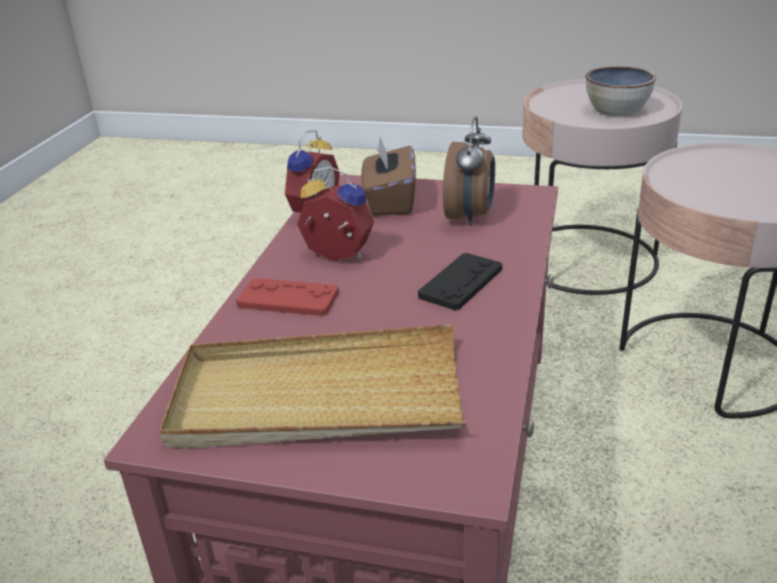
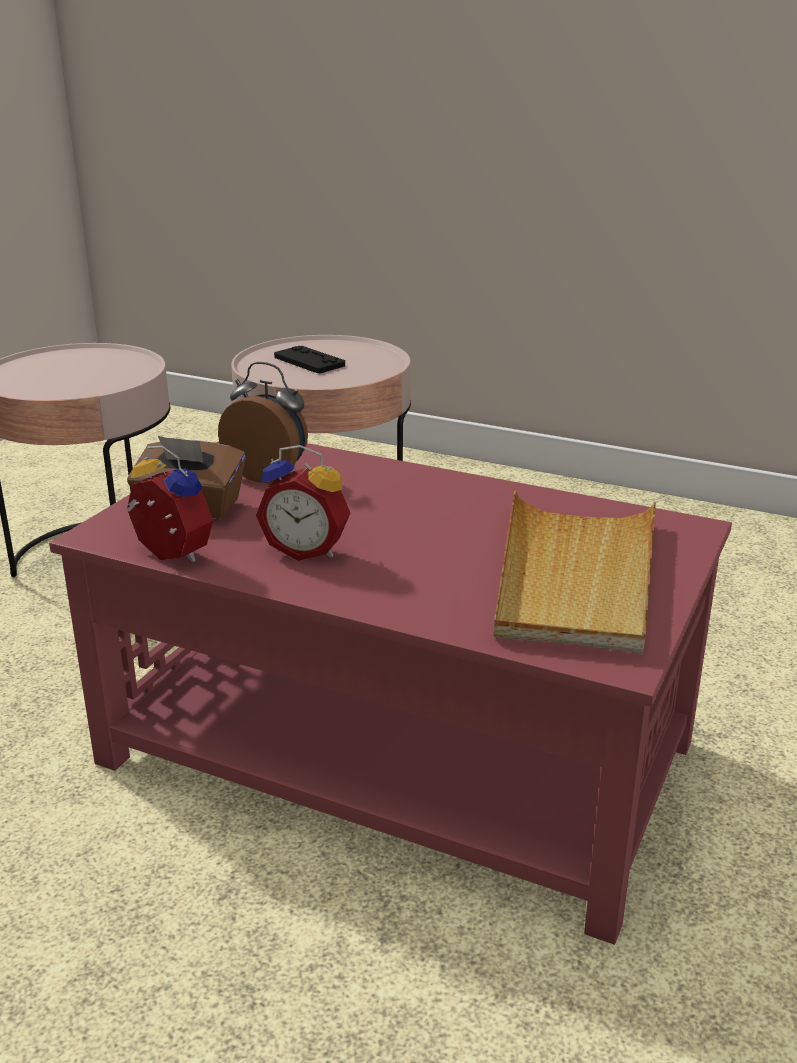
camera: 80 degrees left, 5 degrees down
red game controller [236,278,339,316] -> none
alarm clock [297,167,374,262] -> alarm clock turned 105 degrees counterclockwise [256,445,350,561]
black game controller [418,253,502,310] -> black game controller moved to [274,346,345,373]
bowl [586,66,656,117] -> none

